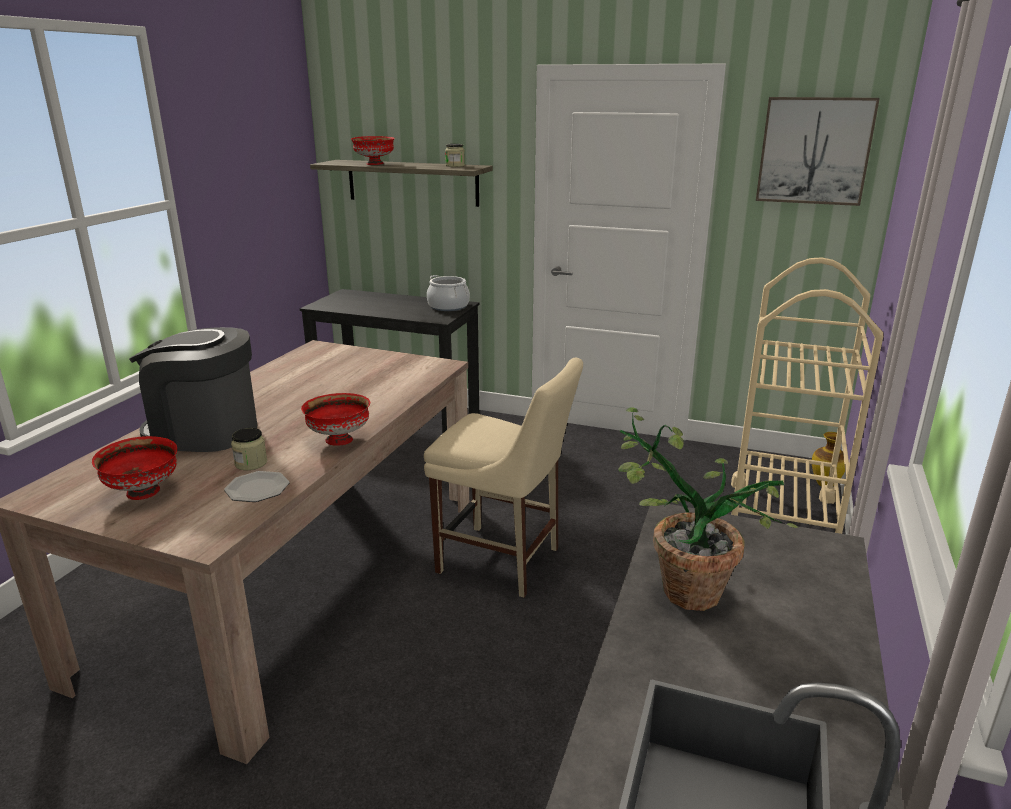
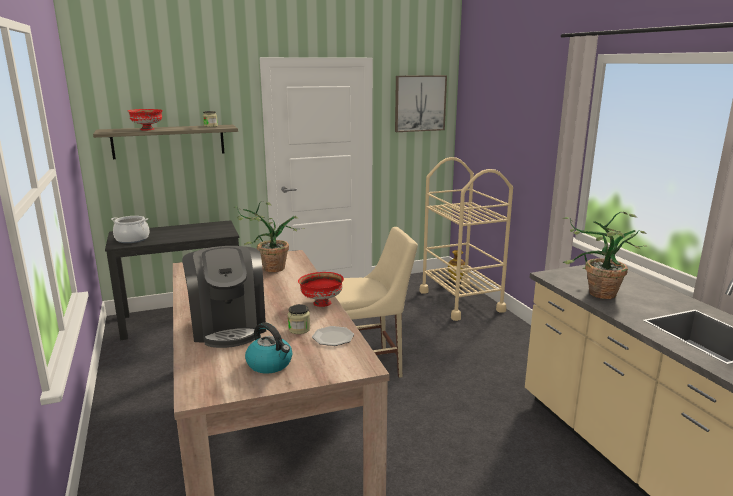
camera: 40 degrees left, 5 degrees down
red bowl [92,436,177,500] -> kettle [245,322,292,373]
coffee machine [129,327,257,452] -> coffee machine turned 75 degrees counterclockwise [182,246,266,348]
cooking pot [427,275,470,311] -> cooking pot moved to [111,216,150,243]
none -> potted plant [234,201,305,272]

